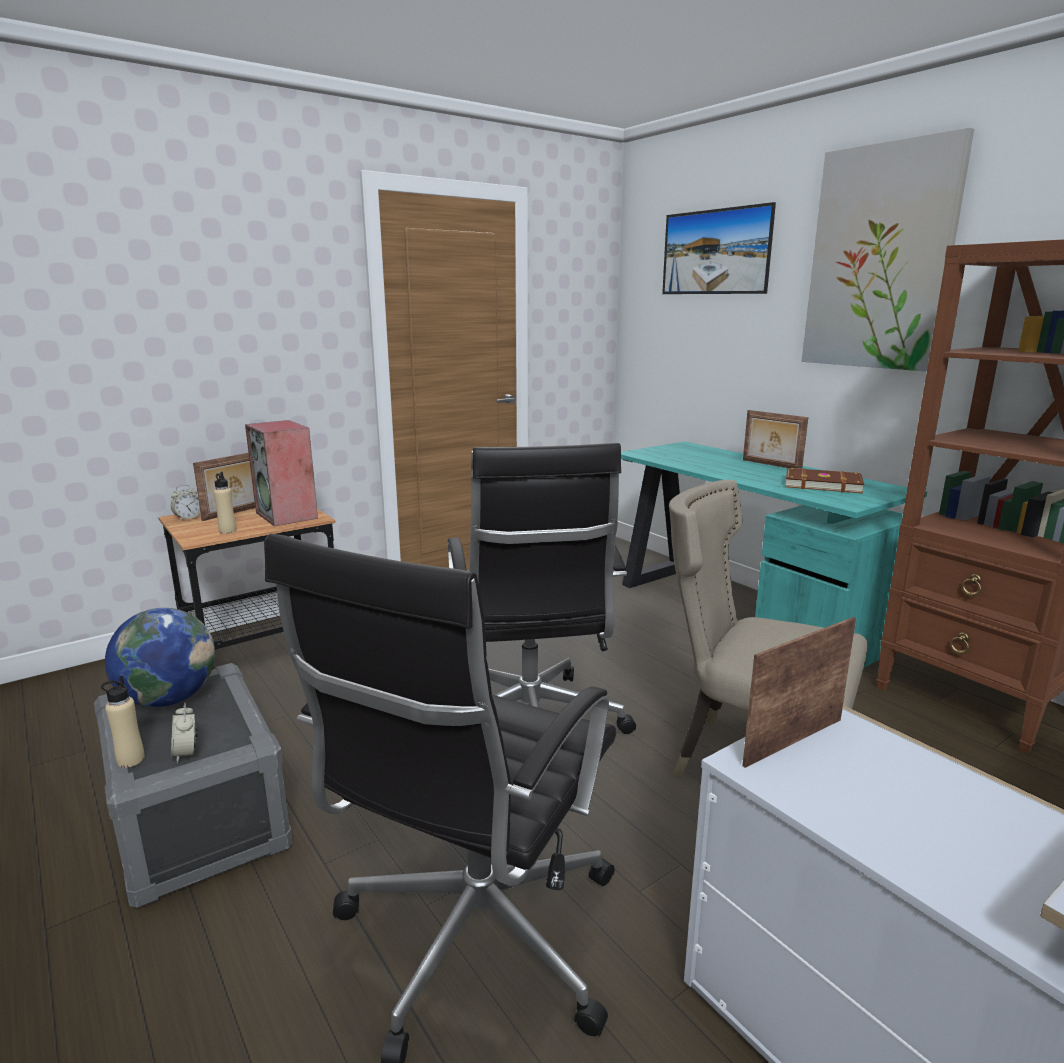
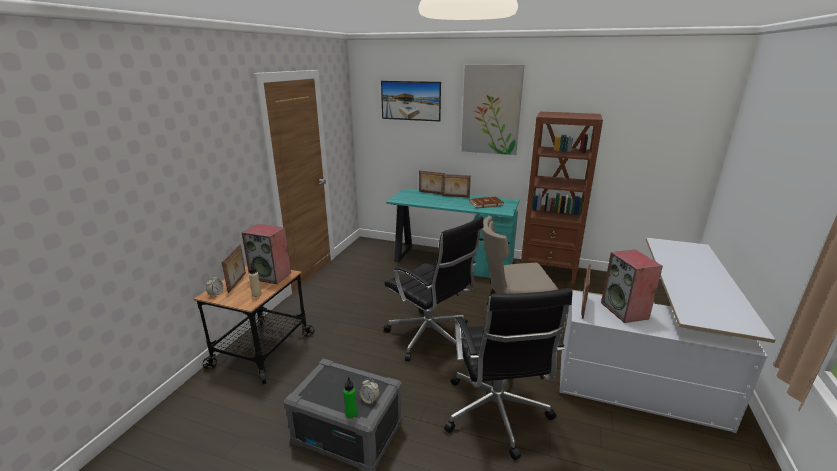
camera: 35 degrees left, 5 degrees up
beige bottle [101,676,145,768] -> green bottle [343,377,357,418]
globe [105,608,215,707] -> none
none -> picture frame [419,170,445,194]
none -> speaker [601,250,663,323]

